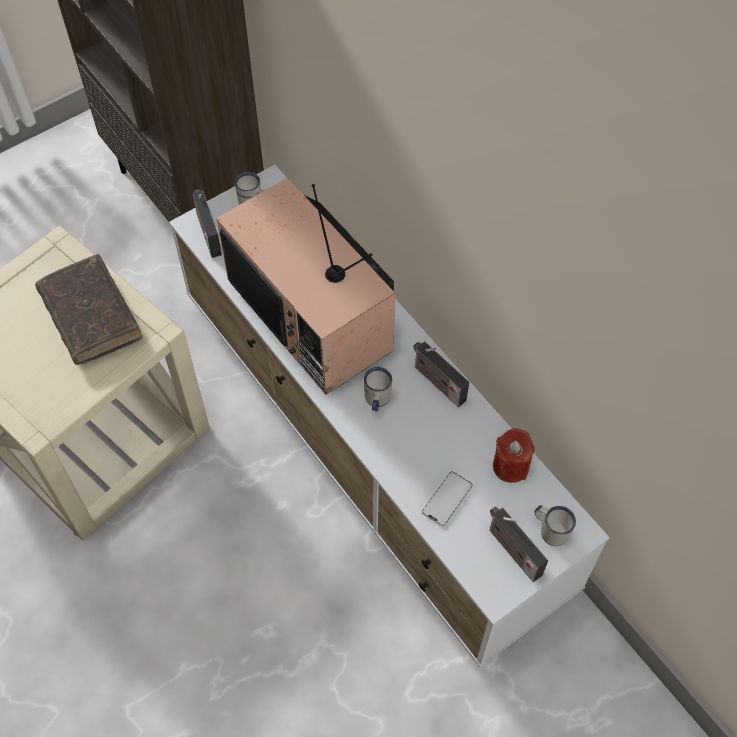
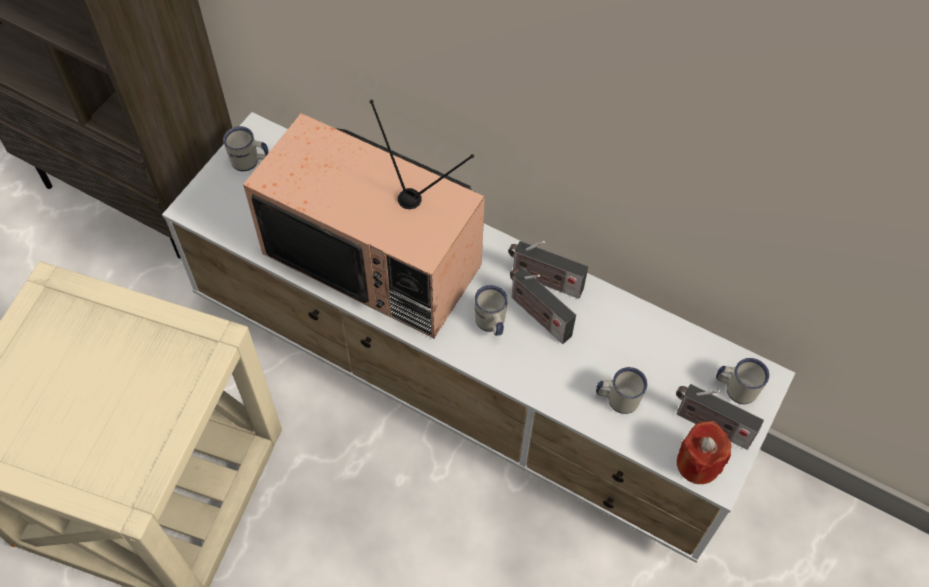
camera: 25 degrees left, 0 degrees up
brown book [35,254,142,365] -> none
radio [192,189,222,258] -> radio moved to [510,268,576,344]
phone [422,471,473,526] -> white mug [596,367,648,414]
red candle [493,428,535,483] -> red candle moved to [677,421,731,484]

